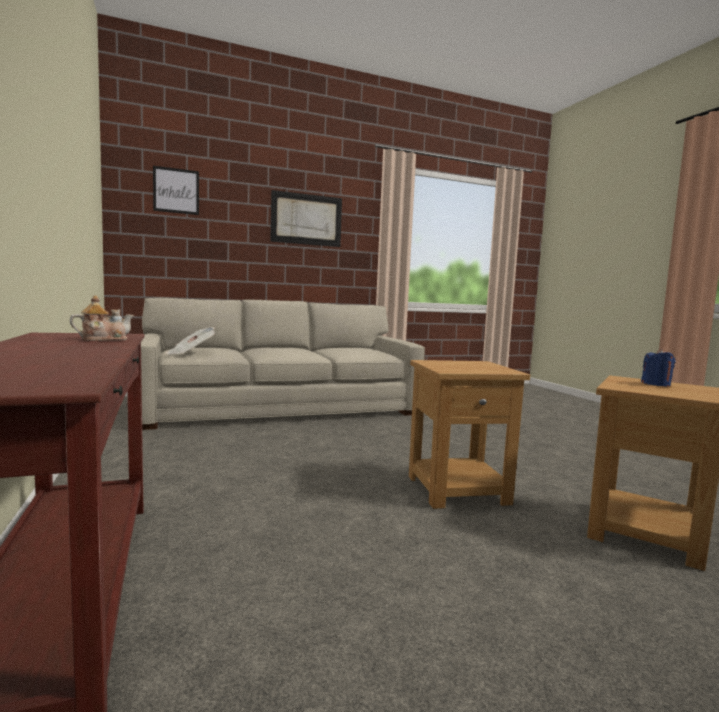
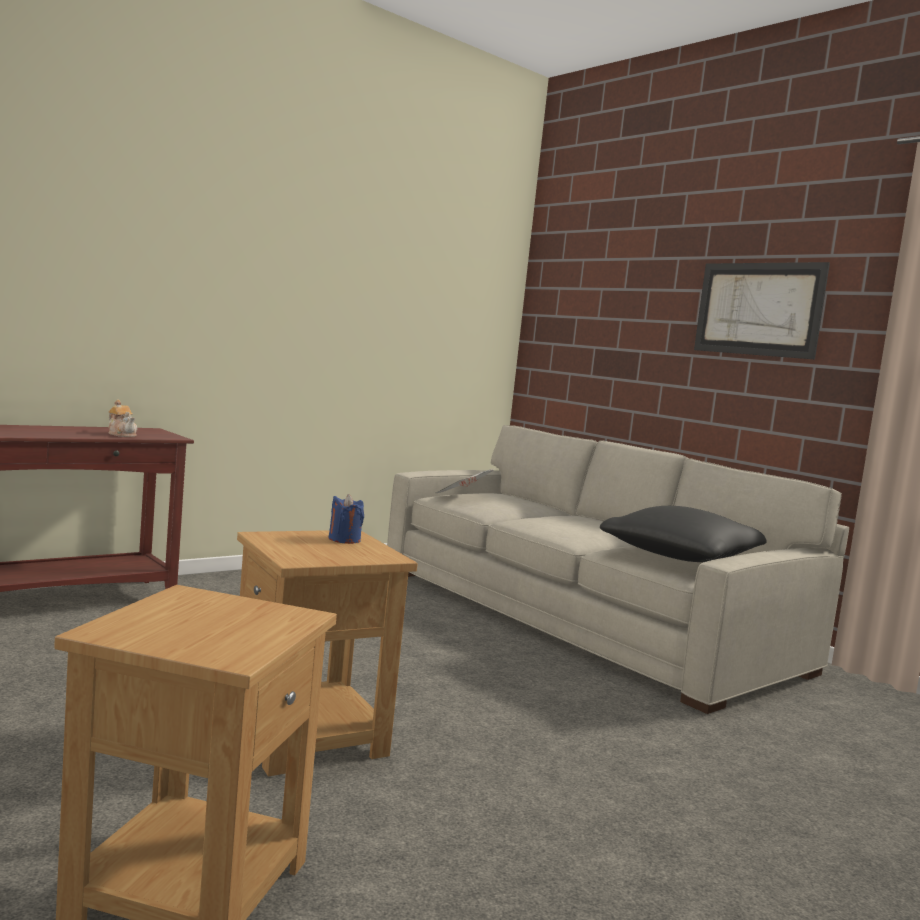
camera: 70 degrees right, 0 degrees up
picture [153,166,199,215] -> none
blue candle [641,349,676,387] -> blue candle moved to [329,494,364,544]
none -> black pillow [600,506,767,562]

